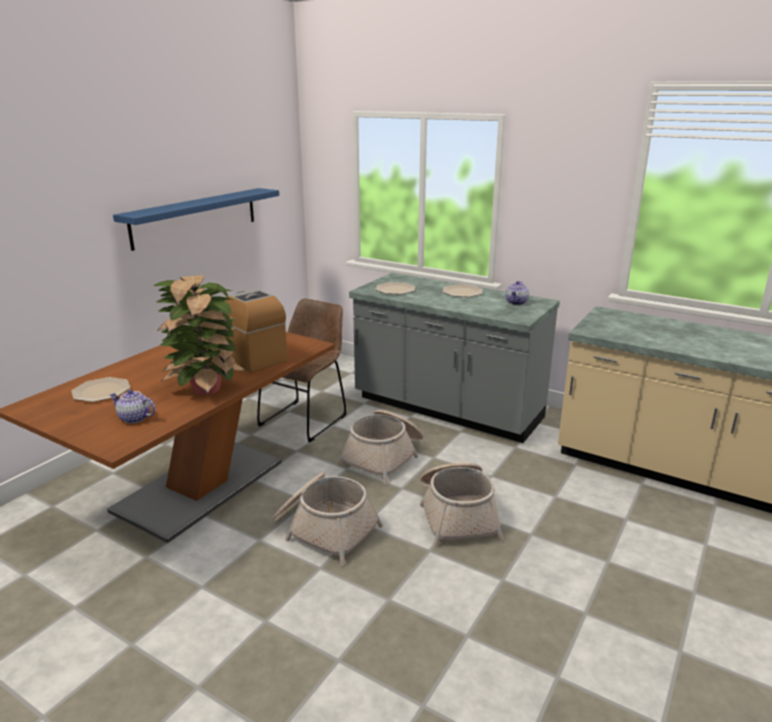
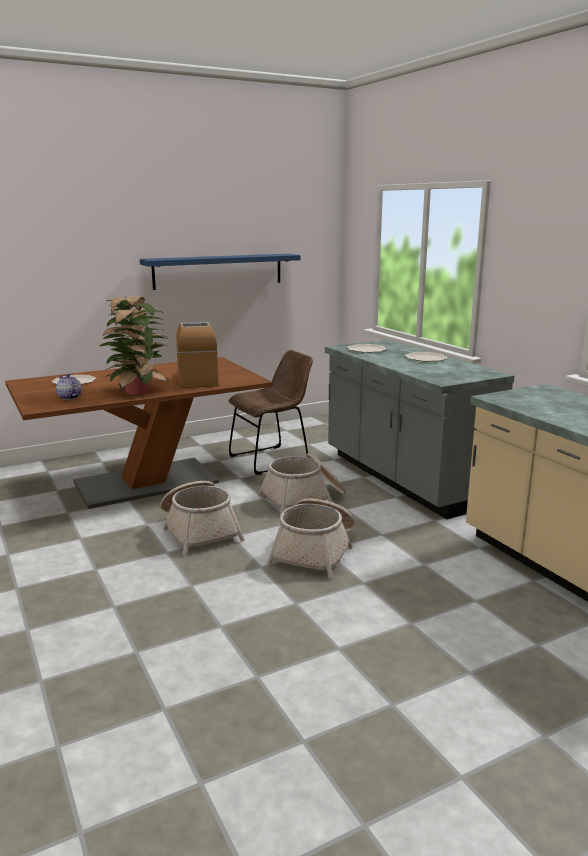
camera: 30 degrees right, 5 degrees down
teapot [506,281,529,305] -> none

